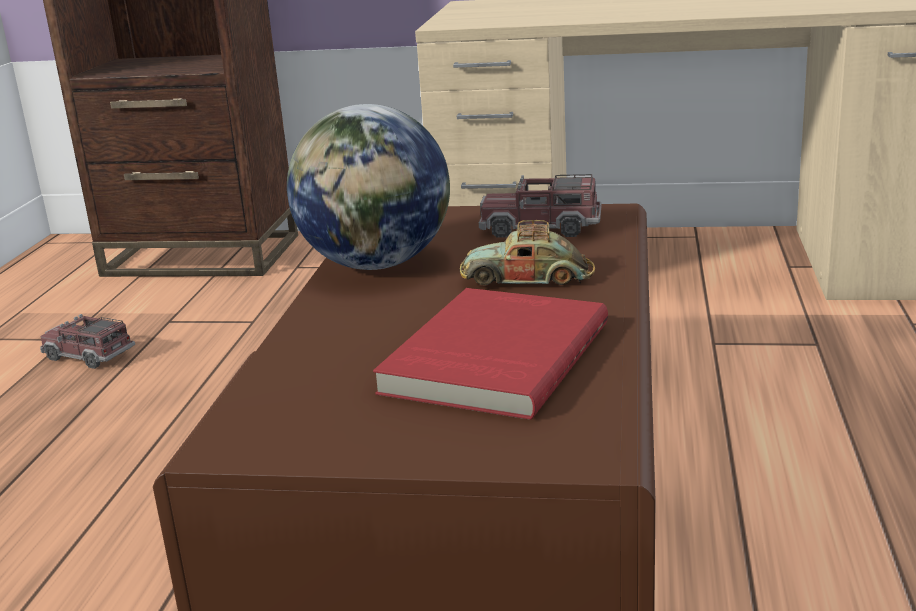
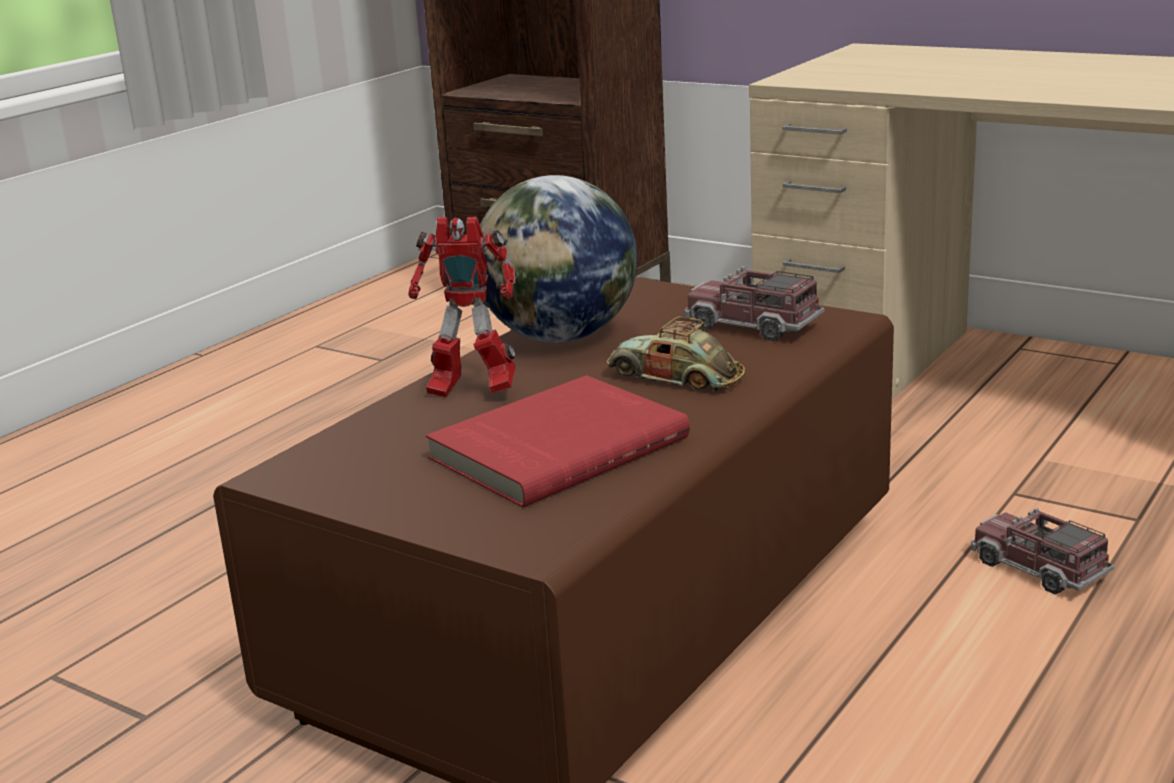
camera: 25 degrees right, 0 degrees up
toy truck [40,314,135,369] -> toy truck moved to [971,508,1114,595]
none -> toy robot [408,217,516,398]

